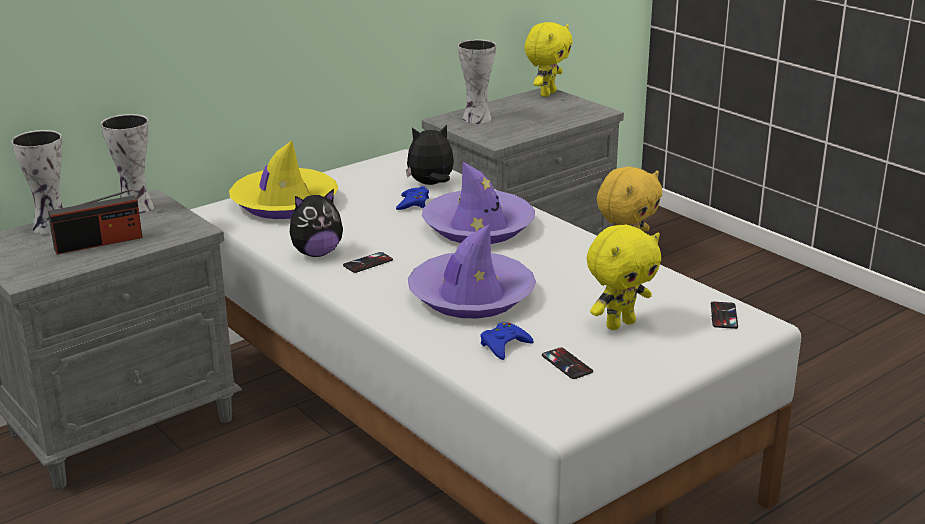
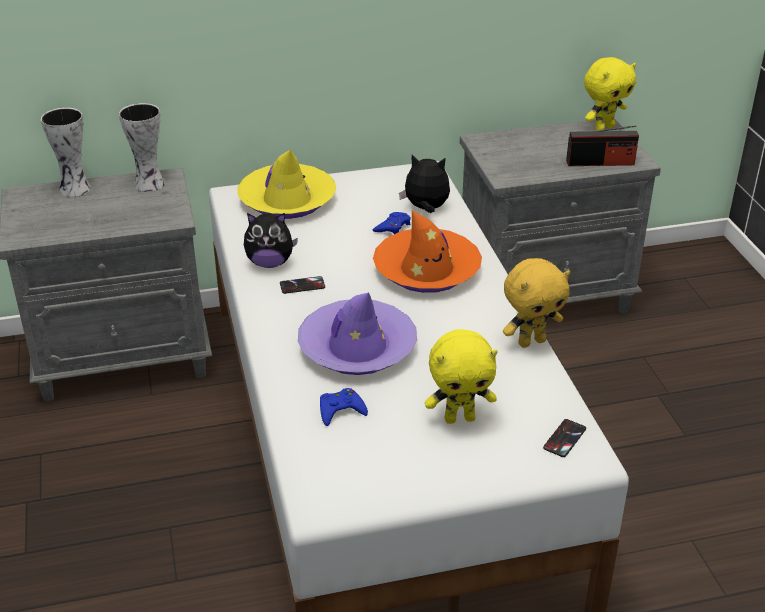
camera: 25 degrees right, 10 degrees up
radio [48,189,142,254] -> radio moved to [566,125,639,166]
purple hat [422,162,535,244] -> orange hat [373,210,482,293]
vase [458,39,496,124] -> none
phone [542,347,593,379] -> none

